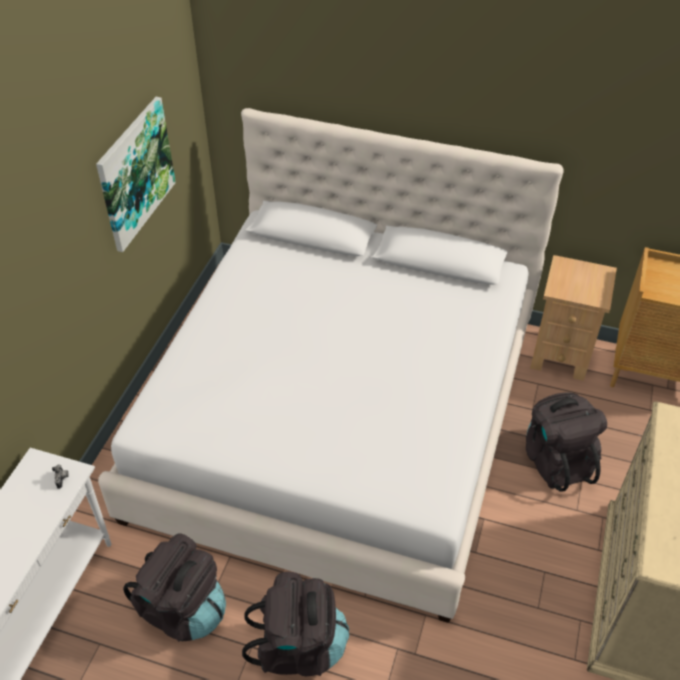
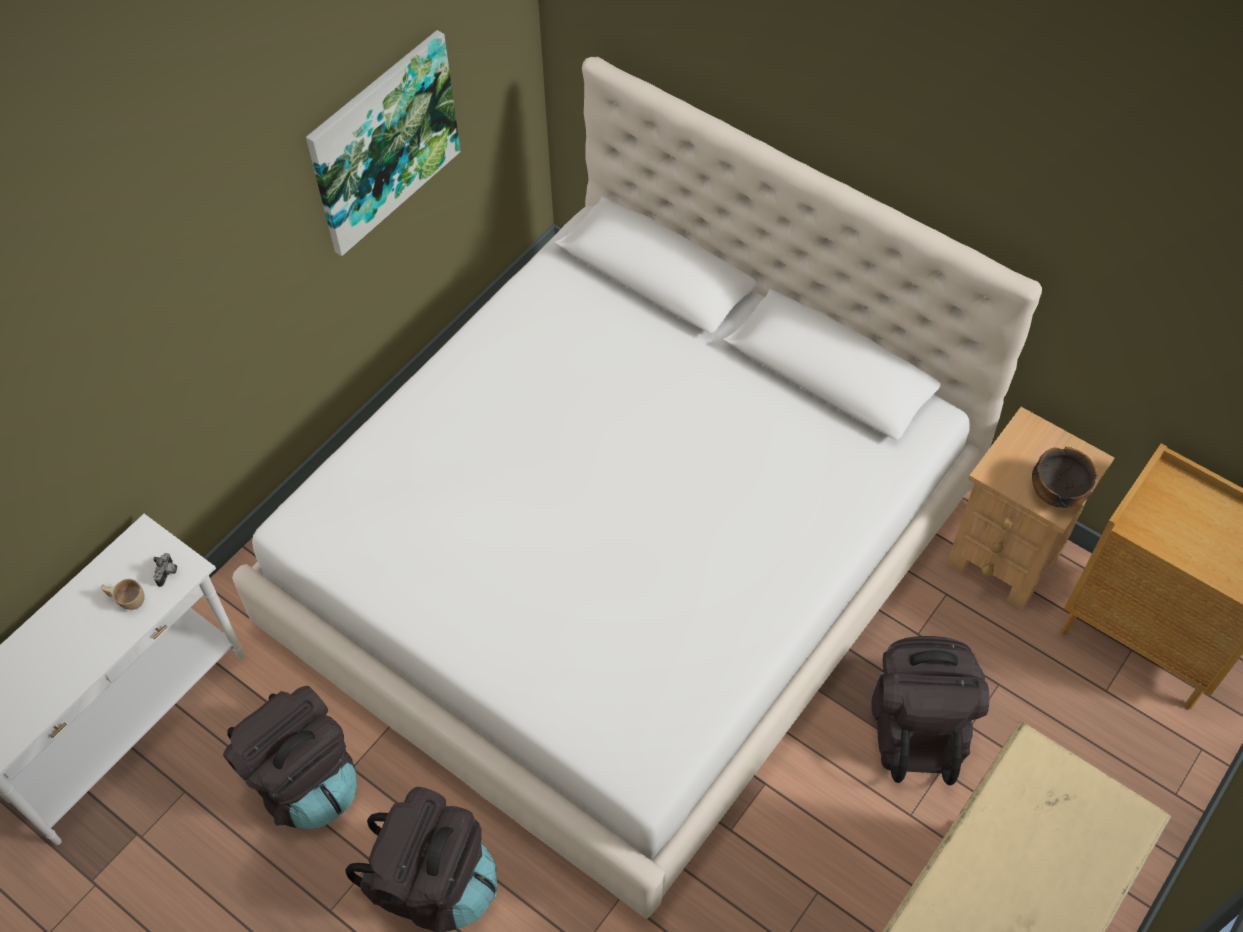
camera: 20 degrees right, 10 degrees up
none -> beige cup [101,579,145,610]
none -> bowl [1032,447,1097,508]

